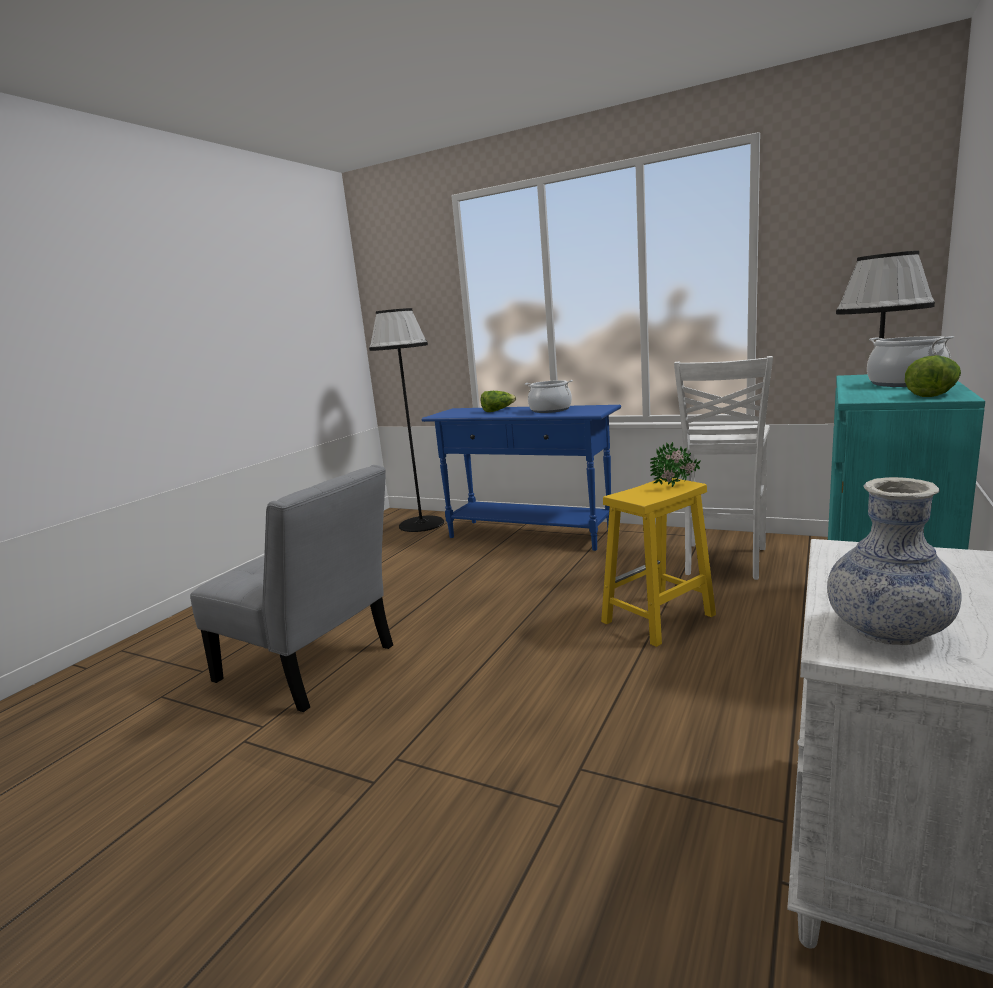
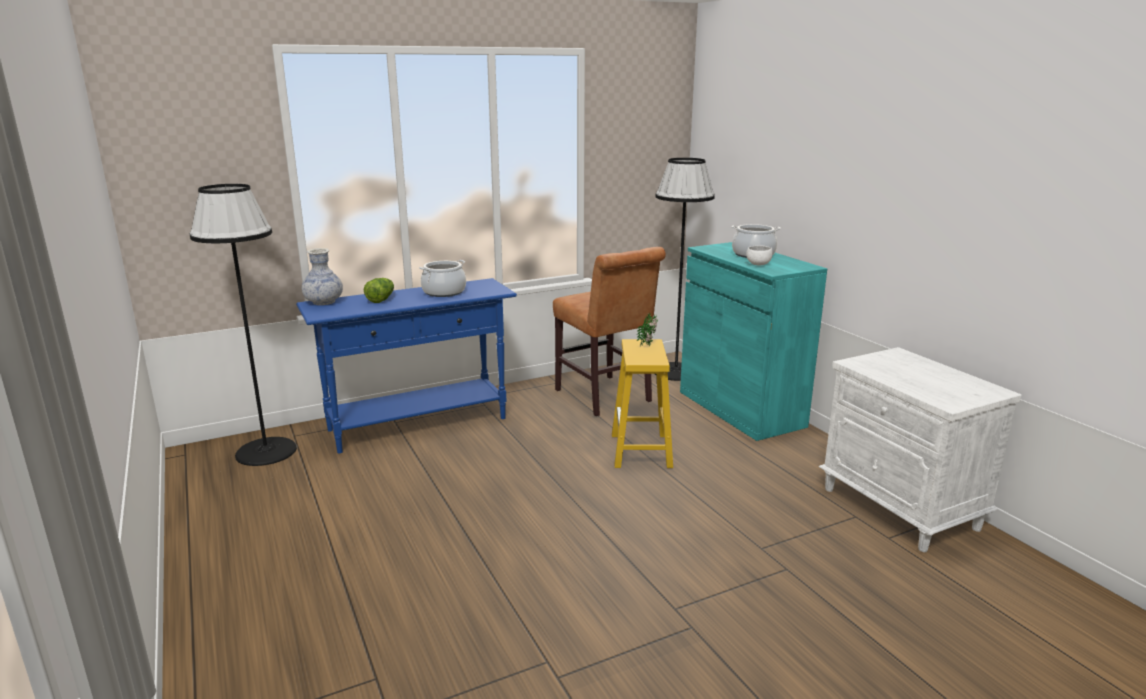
camera: 55 degrees left, 5 degrees up
grey chair [190,465,393,712] -> none
white stool [674,356,773,580] -> brown chair [553,247,666,416]
vase [827,477,962,645] -> vase moved to [302,248,343,305]
lettuce [905,355,961,397] -> none
none -> white bowl [746,245,773,265]

